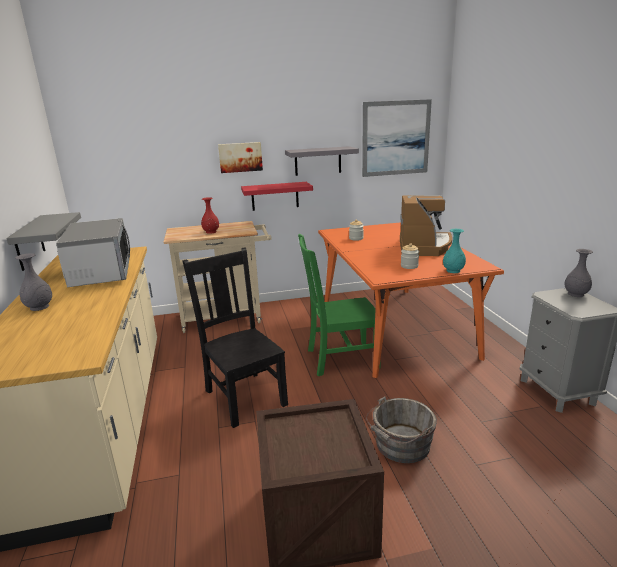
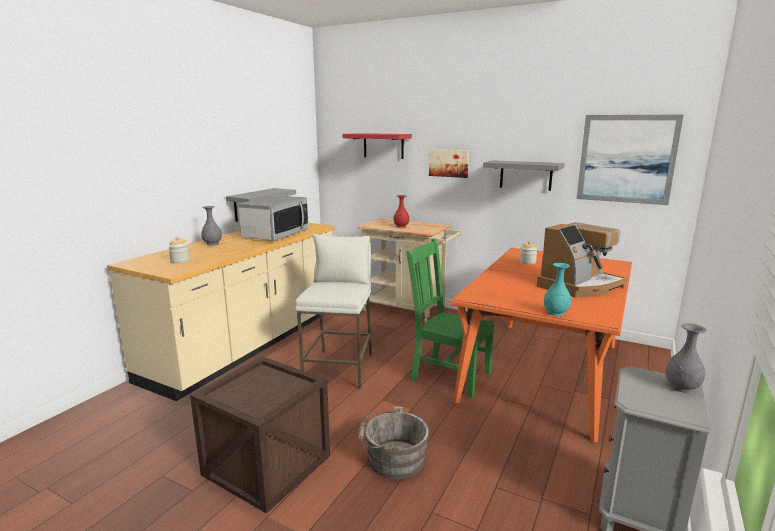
camera: 40 degrees right, 5 degrees down
black chair [183,247,288,428] -> white stool [295,234,372,388]
red shelf [241,182,313,211] -> red shelf moved to [342,133,412,159]
jar [401,243,419,269] -> jar moved to [168,237,190,264]

